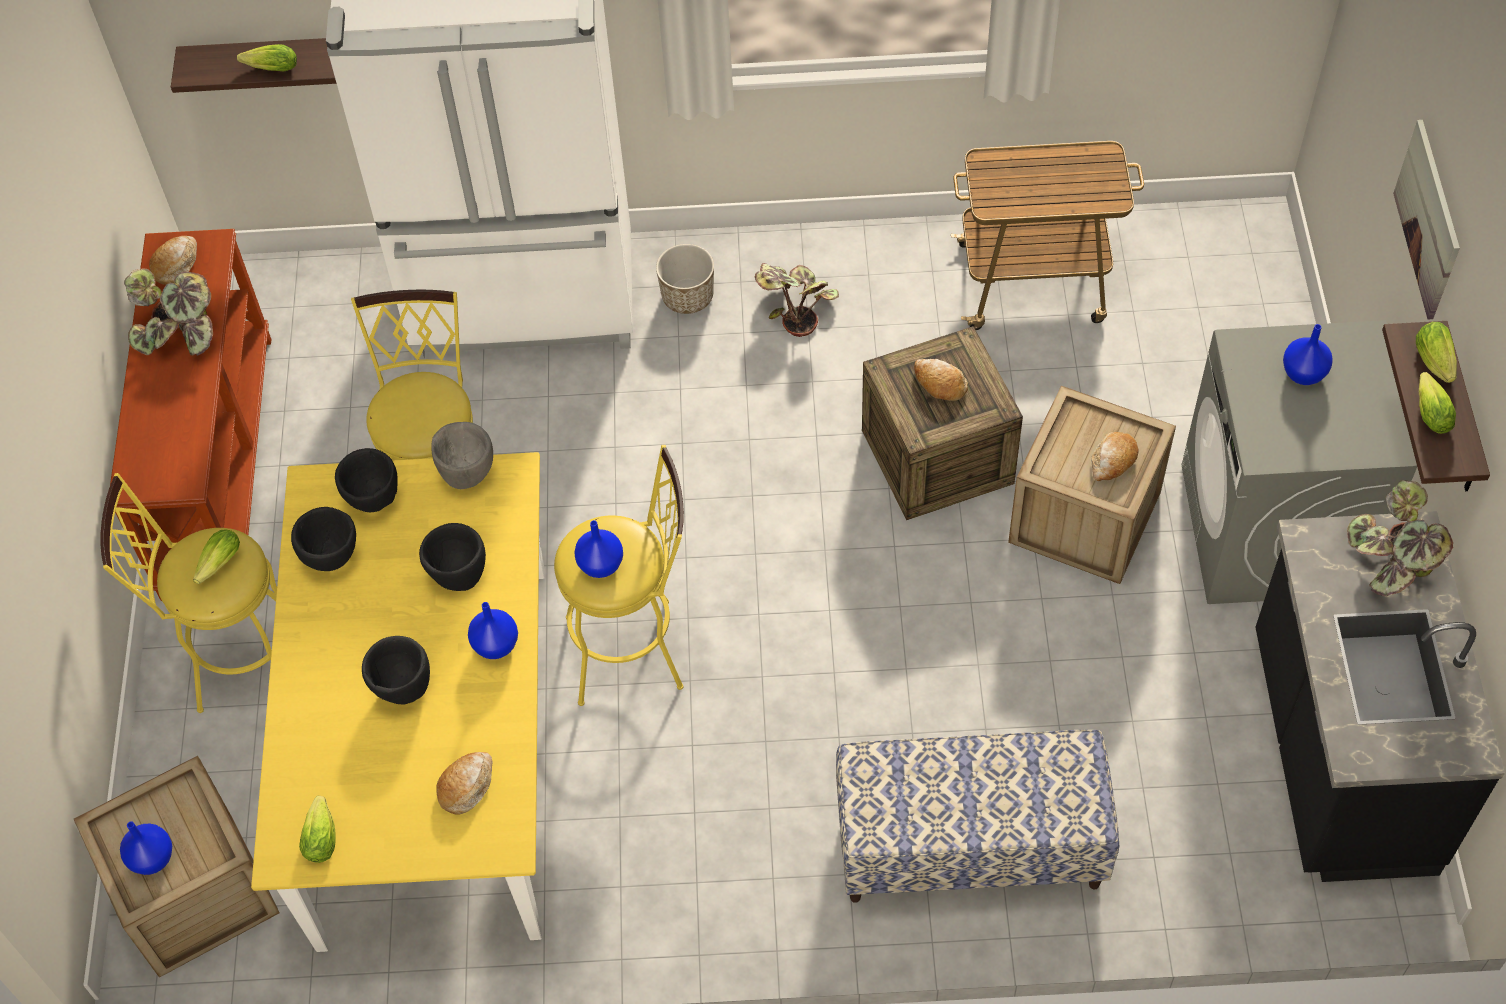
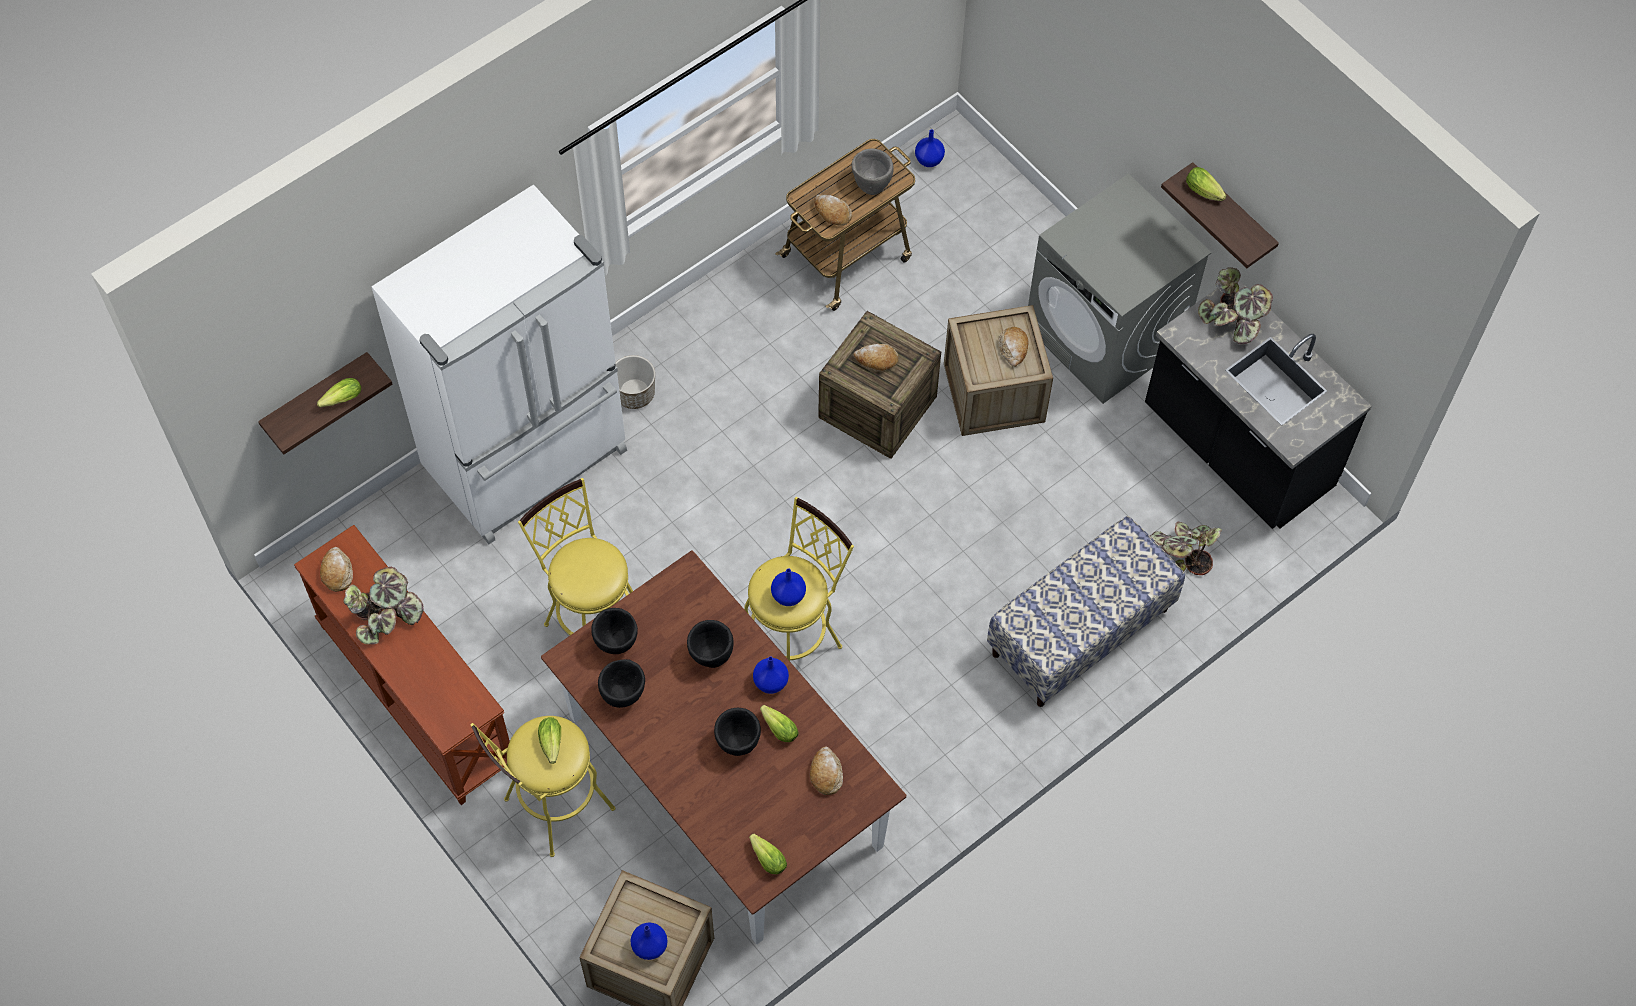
camera: 40 degrees left, 5 degrees up
yellow dining table [251,452,545,952] -> brown dining table [541,550,906,944]
grey bowl [431,422,493,489] -> grey bowl moved to [851,149,894,195]
potted plant [755,263,839,337] -> potted plant moved to [1149,522,1222,575]
blue vase [1283,324,1333,385] -> blue vase moved to [915,129,945,167]
picture [1393,120,1460,319] -> none
lettuce [1419,372,1456,434] -> lettuce moved to [760,705,799,742]
none -> bread [814,195,852,226]

